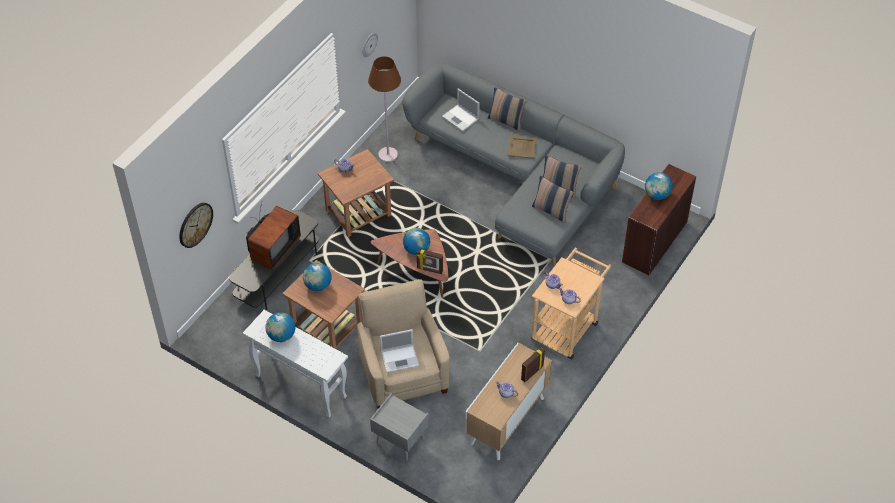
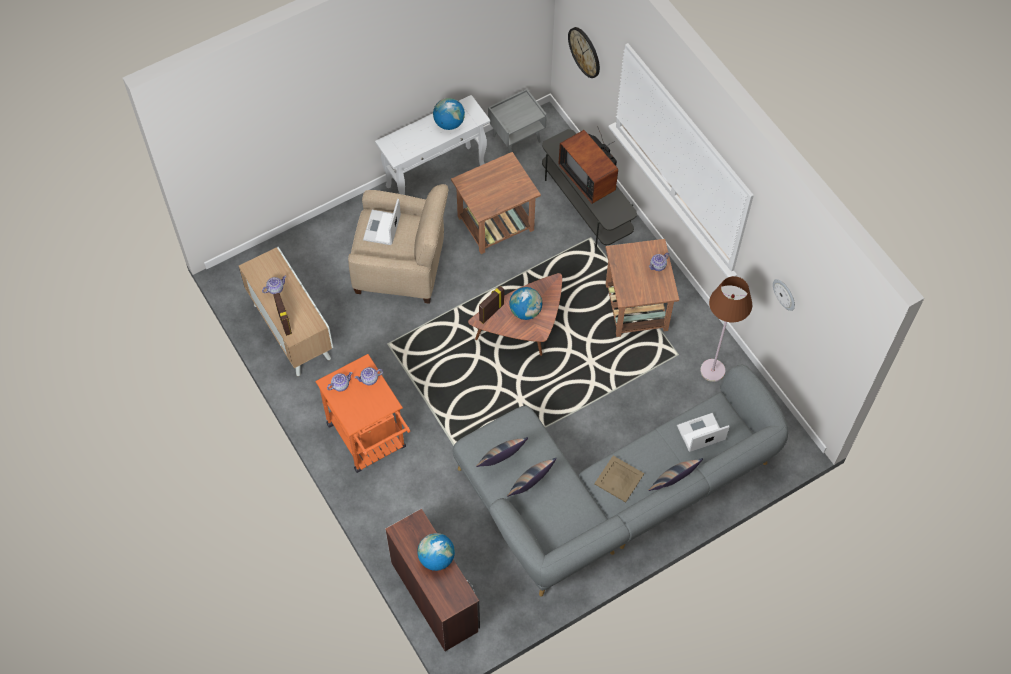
camera: 115 degrees right, 10 degrees up
globe [303,263,332,291] -> none
grey nightstand [370,393,428,461] -> grey nightstand moved to [488,89,547,153]
beige cart [531,247,611,360] -> orange cart [315,354,410,473]

